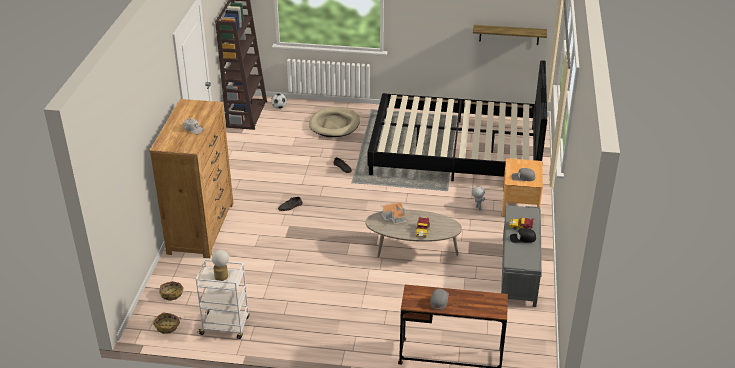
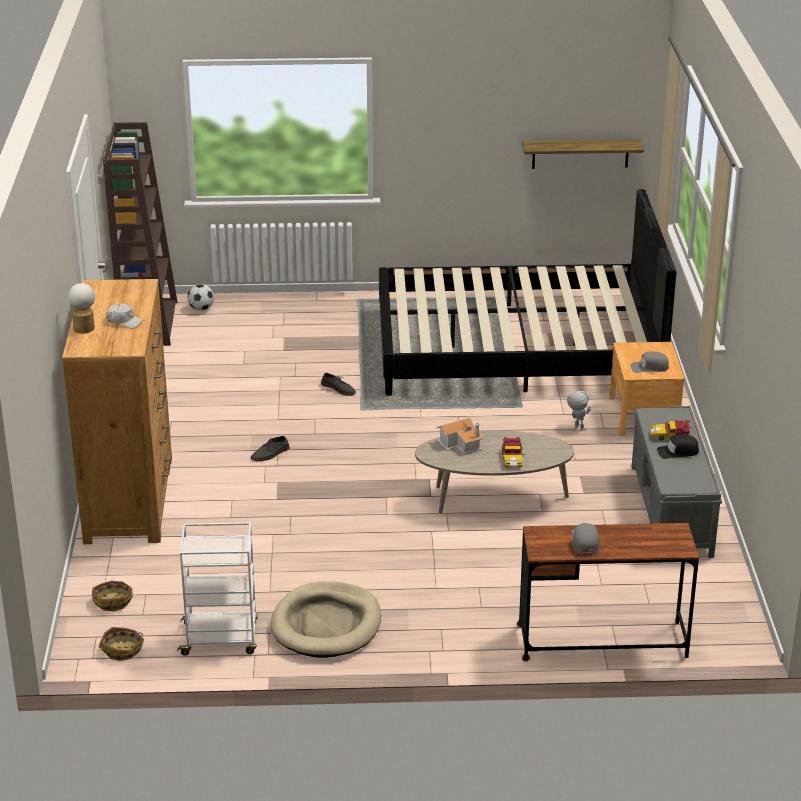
camera: 10 degrees left, 5 degrees down
table lamp [212,250,229,281] -> table lamp moved to [68,283,95,333]
beige dog bed [309,107,360,137] -> beige dog bed moved to [271,581,381,658]

